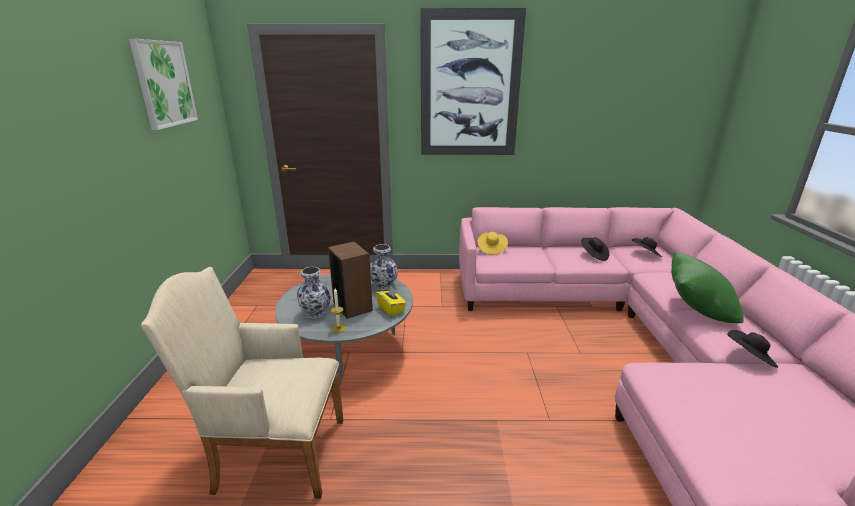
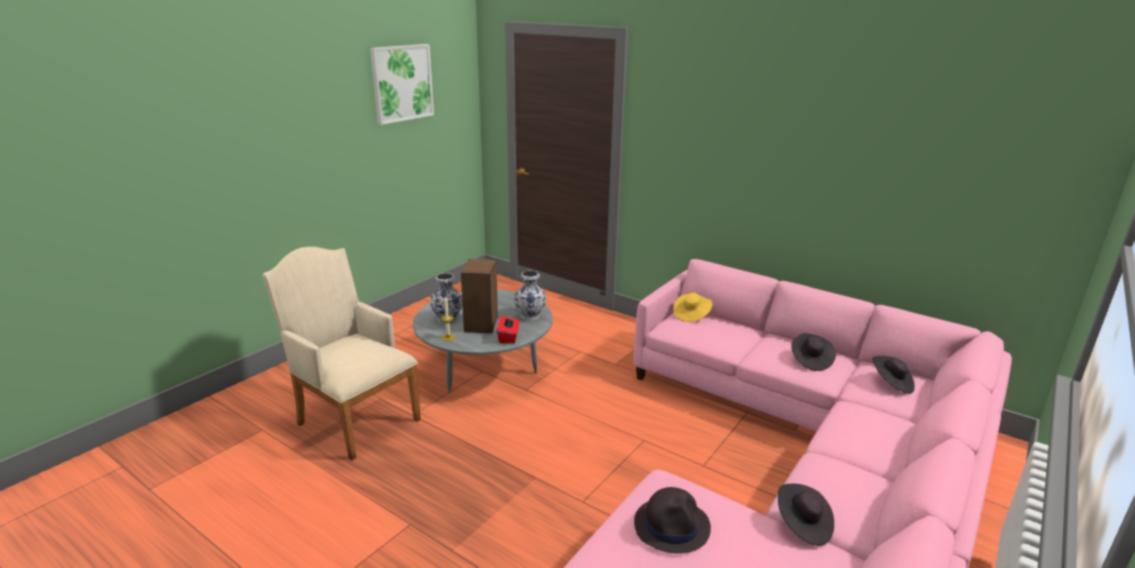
camera: 35 degrees right, 0 degrees up
yellow tissue box [376,286,406,316] -> red tissue box [497,313,519,343]
picture [420,8,526,155] -> none
green pillow [671,251,743,323] -> none
none -> black hat [634,487,711,554]

